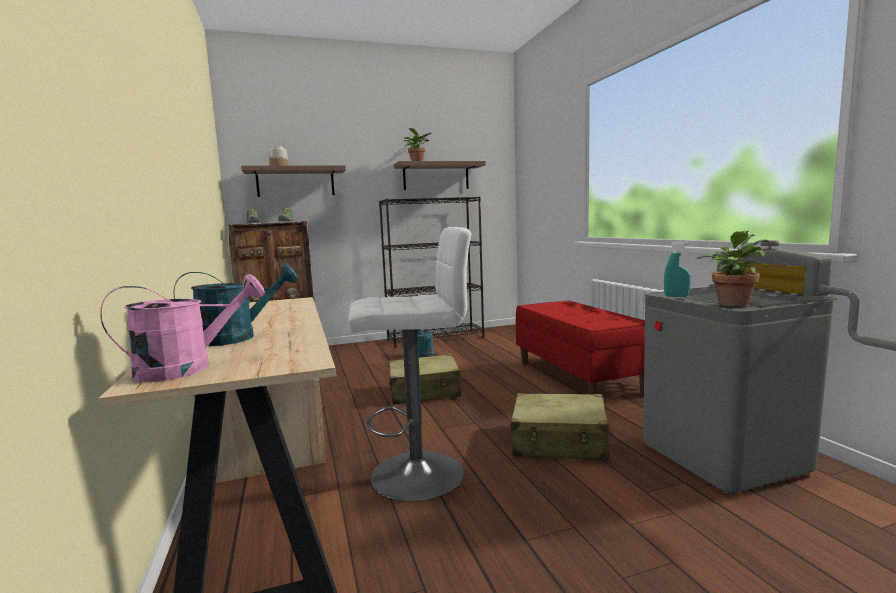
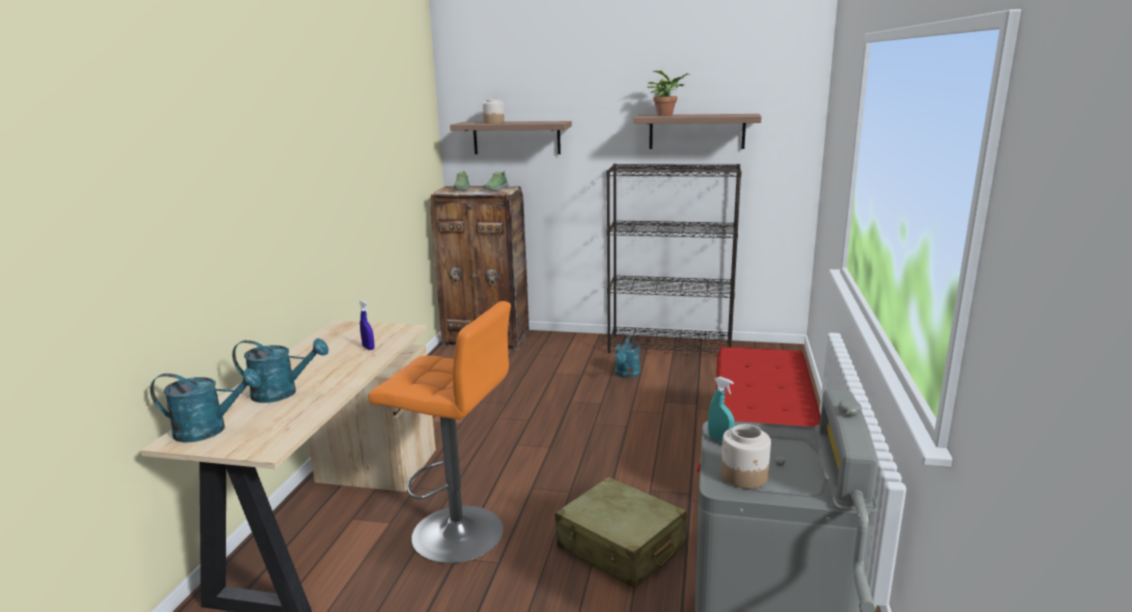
camera: 30 degrees right, 10 degrees up
pink watering can [100,274,265,382] -> turquoise watering can [150,368,261,443]
white stool [348,227,471,501] -> orange stool [368,301,511,563]
beige suitcase [389,354,464,405] -> none
potted plant [697,231,769,307] -> jar [721,424,771,488]
none -> blue spray bottle [359,300,375,350]

